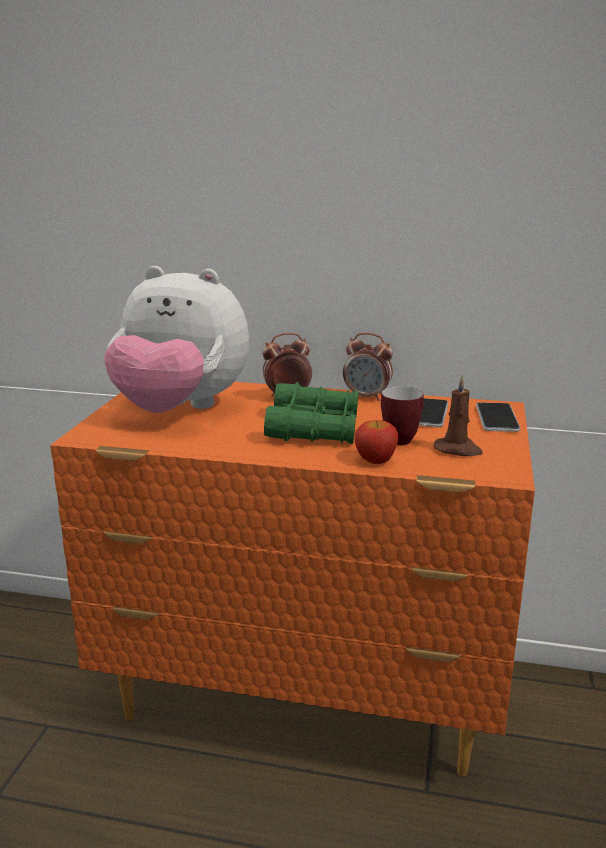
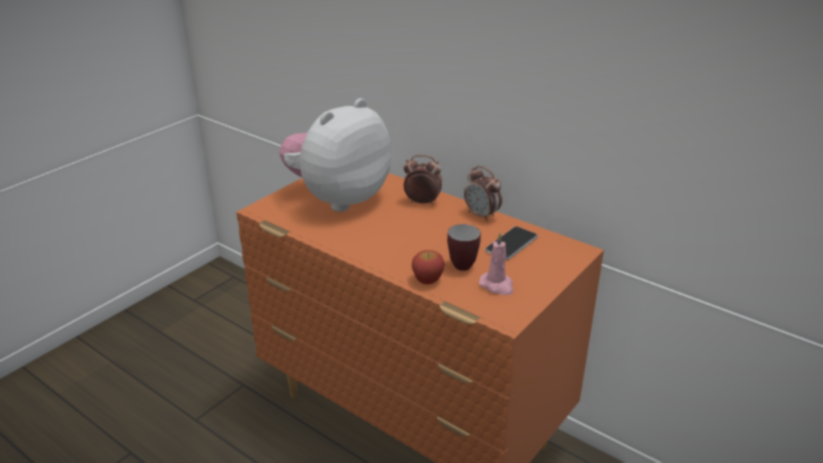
camera: 25 degrees right, 10 degrees up
plush toy [104,266,249,413] -> plush toy turned 90 degrees clockwise [279,98,391,212]
green binoculars [264,382,359,444] -> none
brown candle [434,375,483,456] -> pink candle [479,233,513,295]
phone [476,402,520,432] -> none

